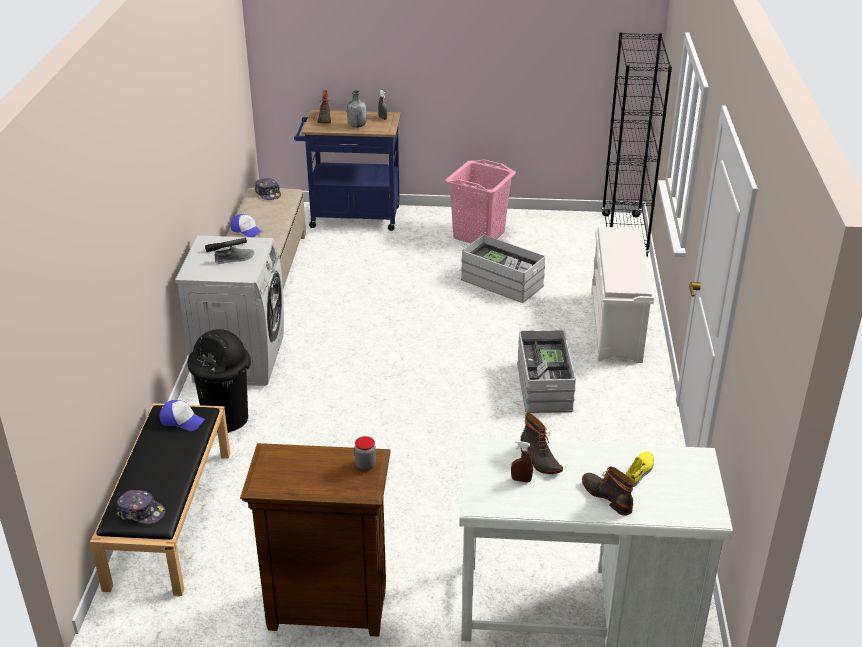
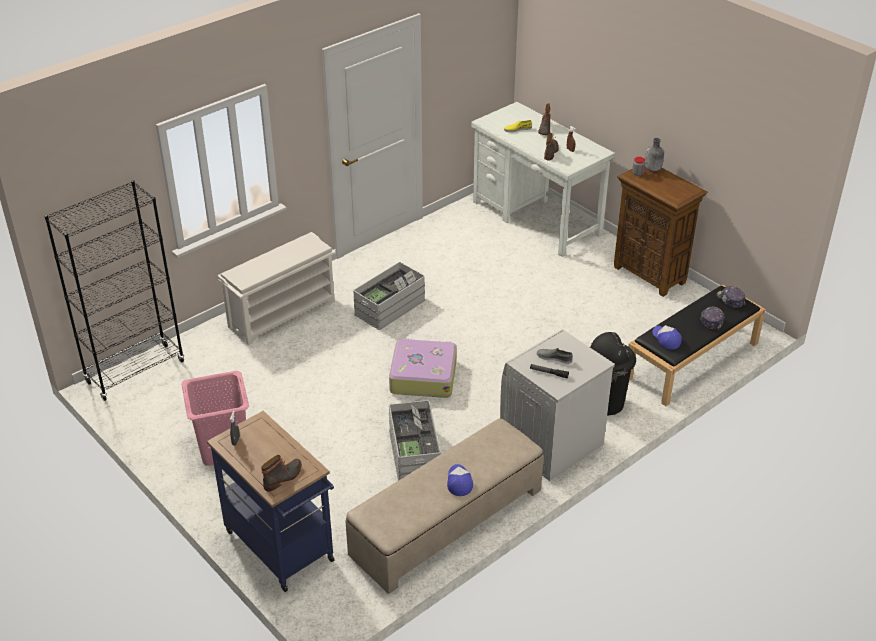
camera: 135 degrees left, 5 degrees up
cap [255,178,281,200] -> cap moved to [701,306,724,330]
grey bottle [347,90,367,128] -> grey bottle moved to [645,138,664,171]
grey storage box [461,235,545,303] -> grey storage box moved to [389,400,441,481]
none -> suitcase [389,338,457,398]

